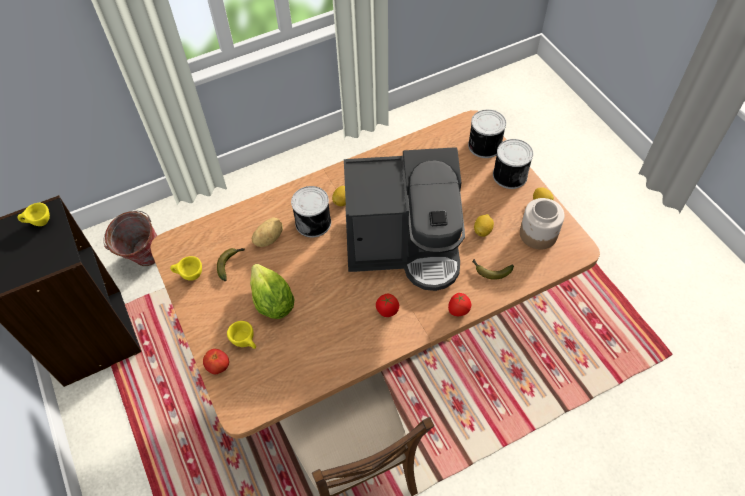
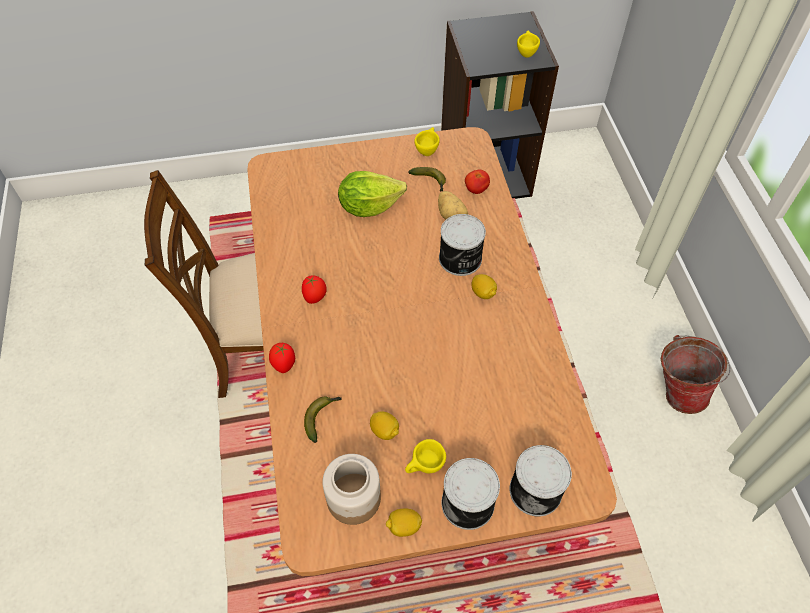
camera: 105 degrees right, 0 degrees up
bucket [103,211,157,266] -> bucket moved to [661,335,730,414]
tomato [203,349,229,374] -> tomato moved to [465,170,490,194]
yellow cup [227,321,256,349] -> yellow cup moved to [405,439,446,473]
coffee machine [344,147,465,291] -> none

